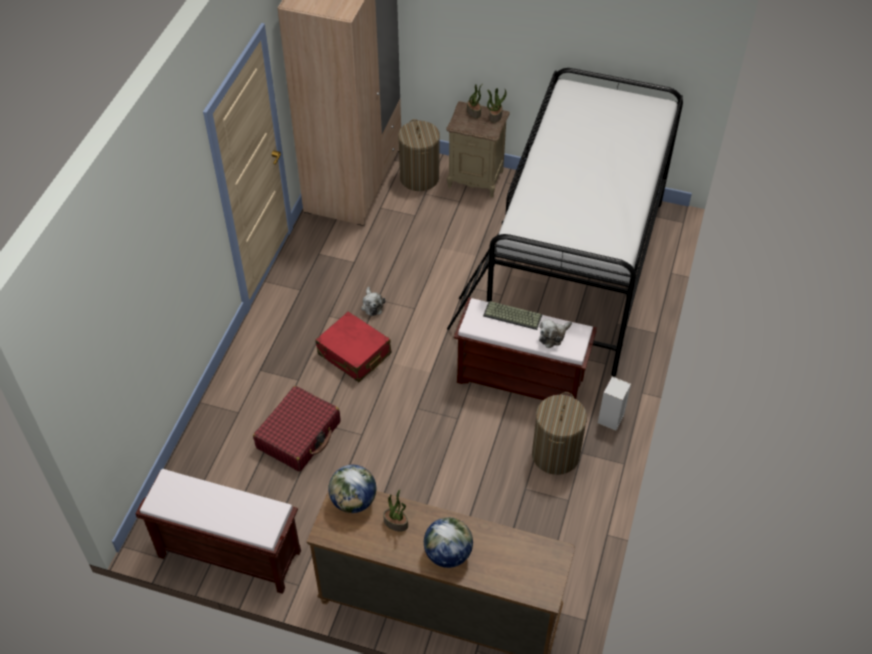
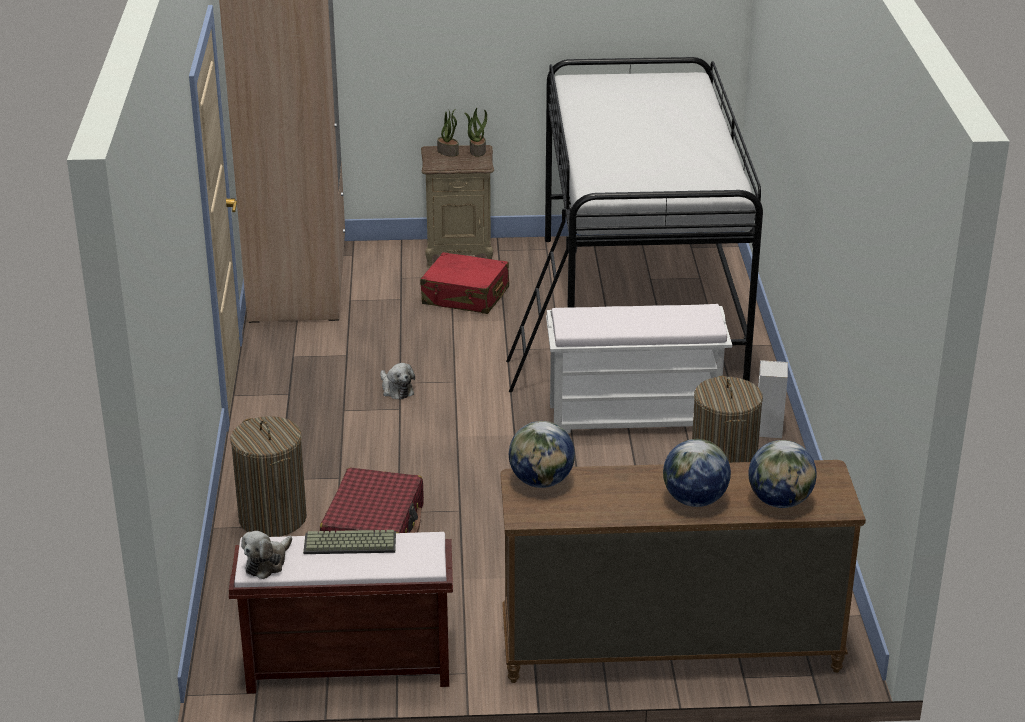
camera: 20 degrees left, 20 degrees down
red suitcase [315,311,392,382] -> red suitcase moved to [420,252,509,314]
potted plant [383,490,408,531] -> none
laundry basket [398,119,440,191] -> laundry basket moved to [230,416,307,537]
brown bench [454,297,597,400] -> white bench [546,304,732,433]
keyboard [483,301,542,330] -> keyboard moved to [303,530,396,554]
plush toy [539,319,572,348] -> plush toy moved to [241,531,292,579]
none -> globe [749,440,817,508]

